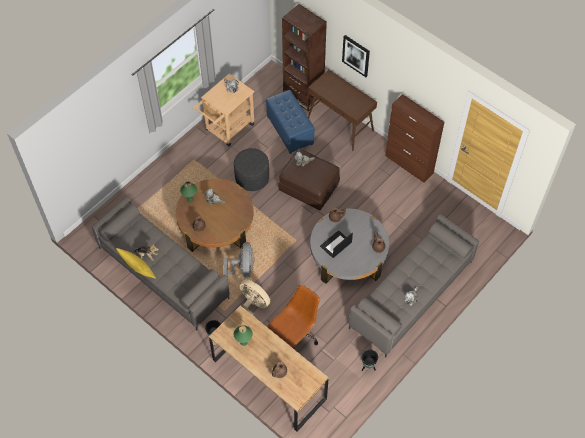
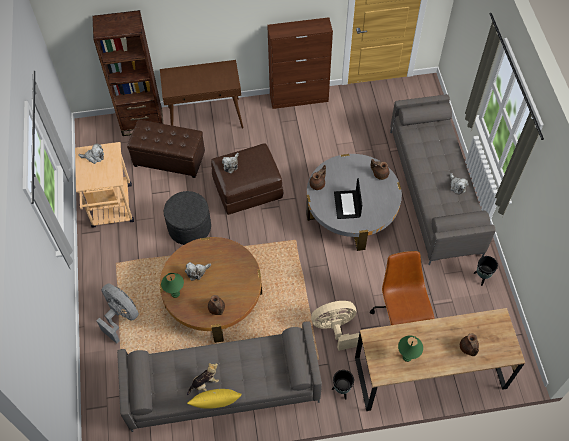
camera: 50 degrees left, 0 degrees up
grey fan [223,242,254,278] -> grey fan moved to [96,283,139,344]
blue ottoman [266,90,315,154] -> brown ottoman [127,120,205,178]
picture [342,35,370,77] -> none

